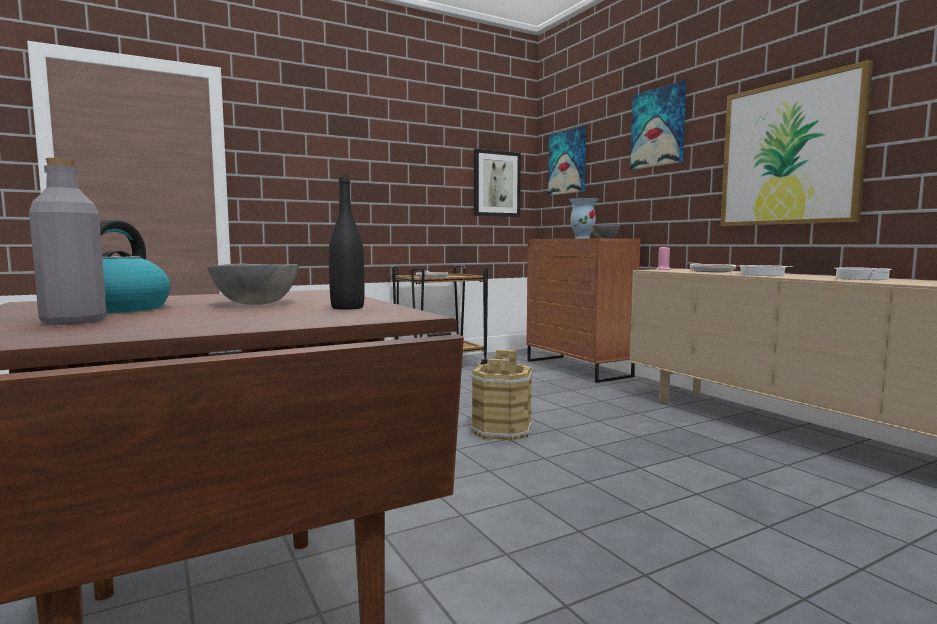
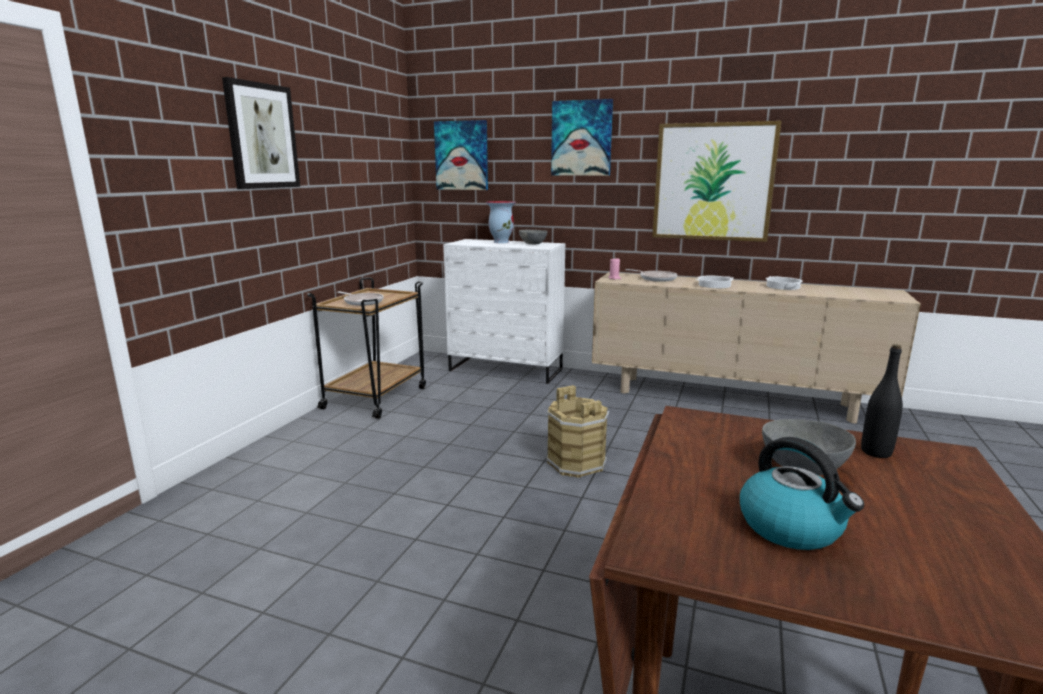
camera: 40 degrees left, 10 degrees up
grey bottle [29,158,107,325] -> none
picture [474,149,521,217] -> picture moved to [222,77,300,189]
brown dresser [526,238,641,383] -> white dresser [443,239,566,384]

